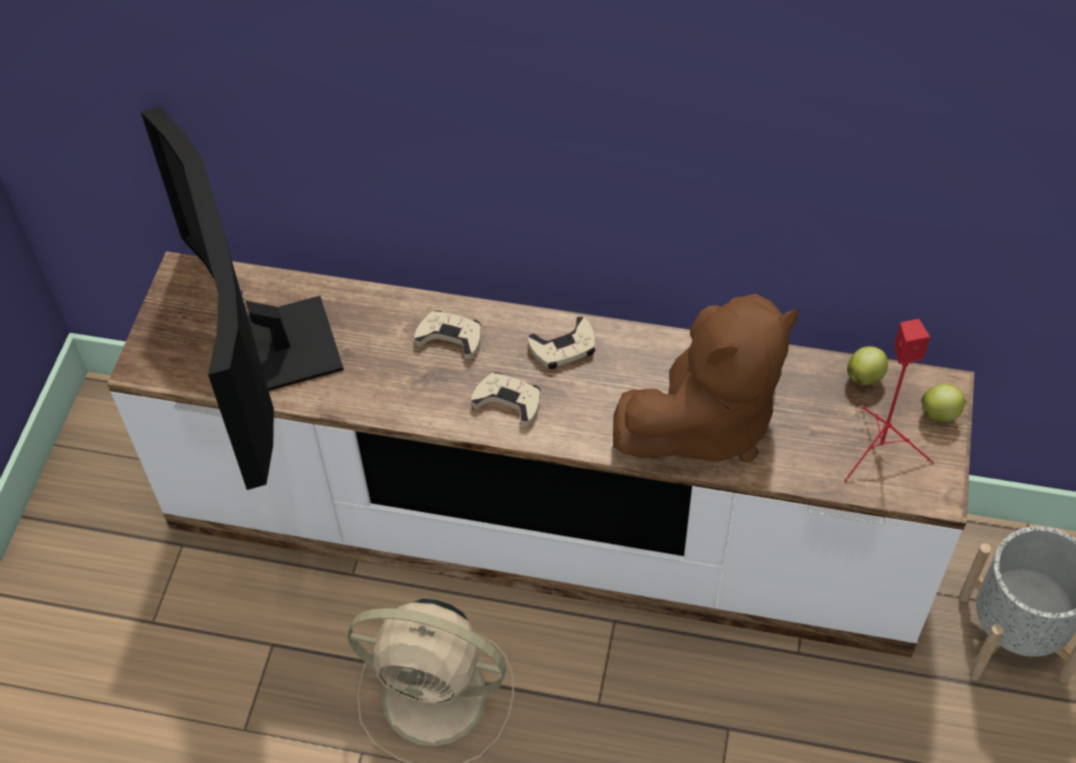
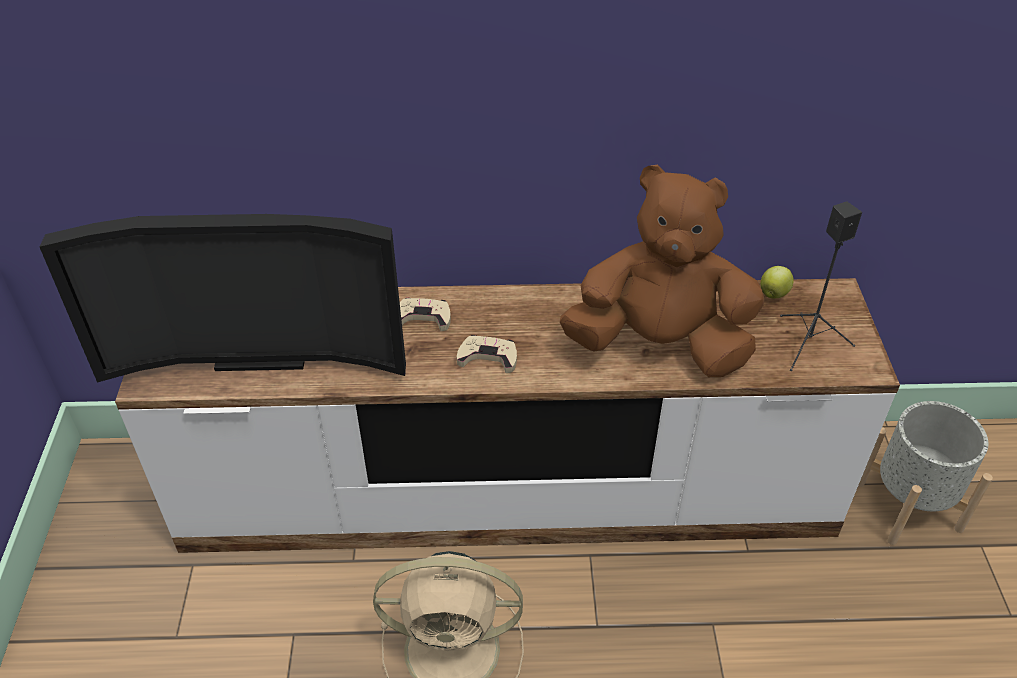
camera: 15 degrees left, 10 degrees down
television [141,107,344,490] -> television turned 60 degrees counterclockwise [39,214,406,383]
beige game controller [528,317,595,369] -> none
brown plush toy [613,294,799,463] -> brown plush toy turned 120 degrees counterclockwise [560,165,764,377]
red speaker [844,319,934,482] -> black speaker [780,201,862,371]
apple [921,384,967,422] -> none

